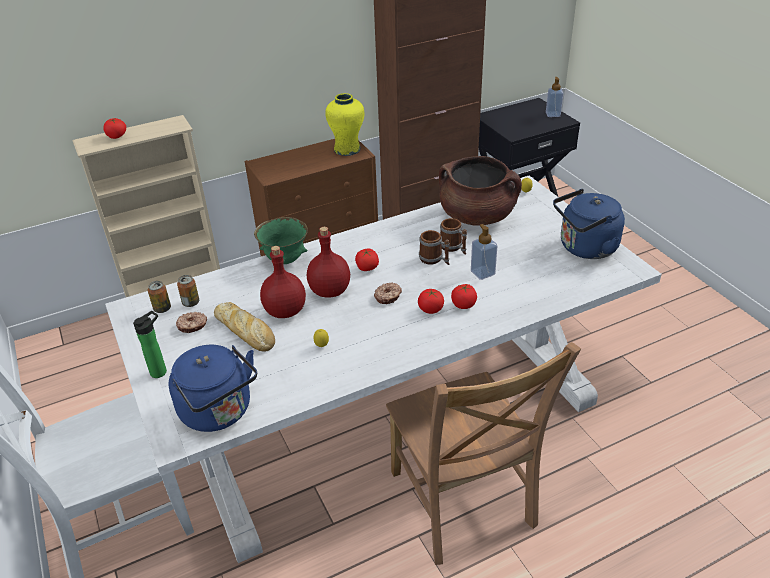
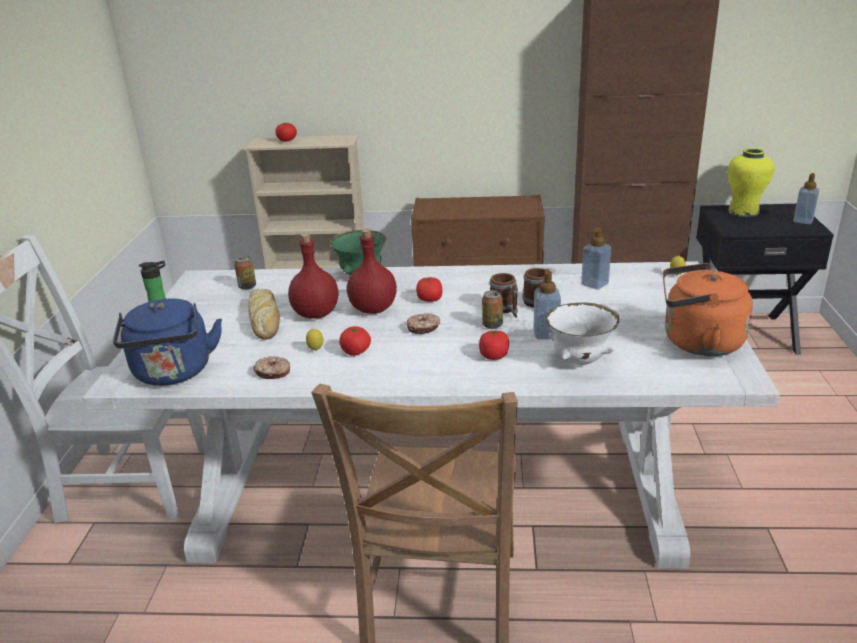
camera: 30 degrees right, 10 degrees down
can [148,281,171,313] -> can moved to [482,290,503,329]
donut [176,312,207,333] -> donut moved to [253,356,290,379]
yellow vase [325,93,364,156] -> yellow vase moved to [728,148,775,217]
tomato [418,289,444,314] -> tomato moved to [339,326,371,356]
brown cooking pot [439,156,522,226] -> soap dispenser [581,227,611,290]
blue kettle [553,189,625,259] -> orange kettle [663,263,753,356]
none -> white bowl [546,302,619,365]

